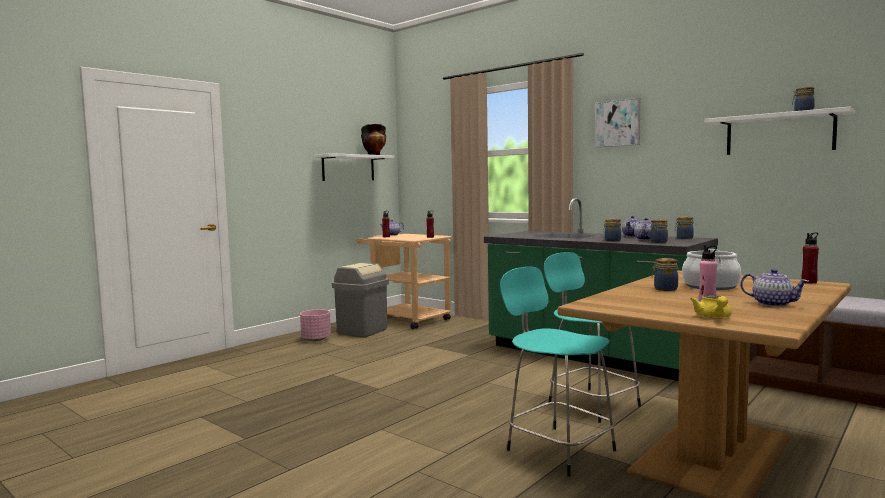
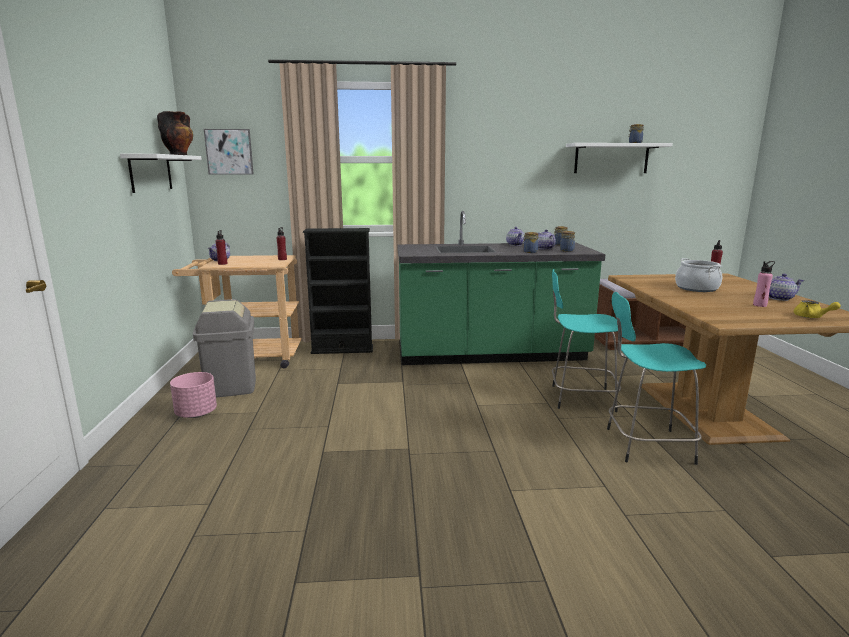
camera: 45 degrees left, 10 degrees up
picture [595,98,640,147] -> picture moved to [204,129,254,175]
jar [652,258,678,291] -> none
none -> black bookcase [303,228,373,354]

